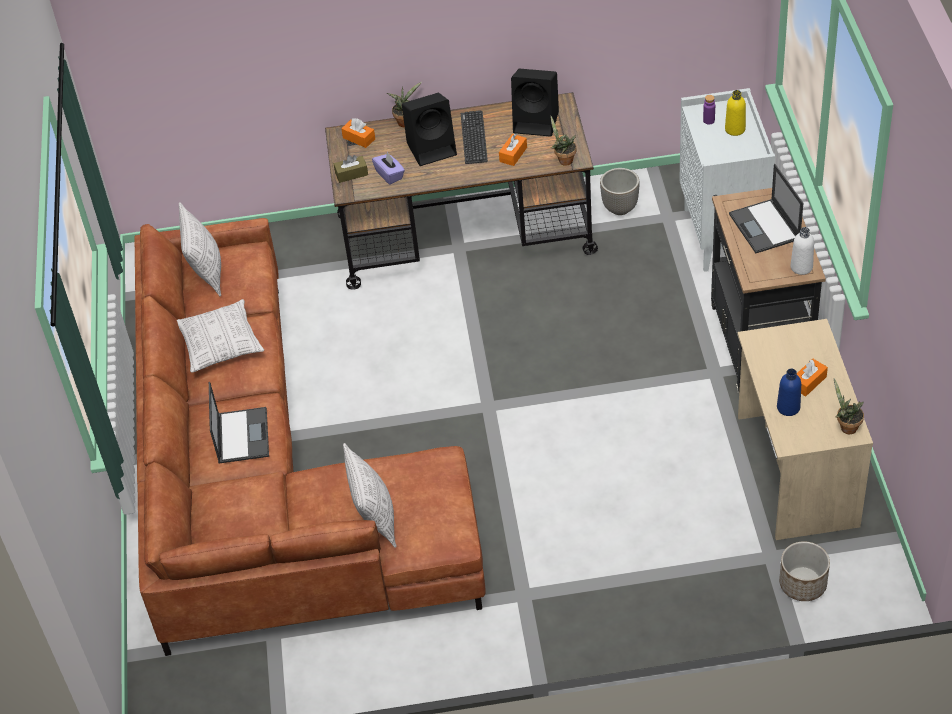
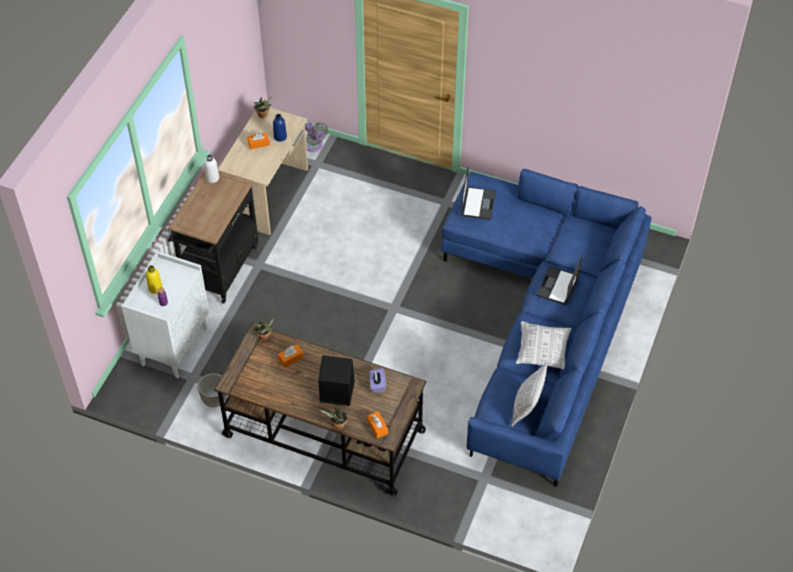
camera: 155 degrees left, 5 degrees up
brown sofa [134,218,486,656] -> blue sofa [441,169,652,487]
brown tissue box [334,155,368,183] -> none
pillow [343,443,397,548] -> none
keyboard [461,110,488,164] -> none
black speaker [511,69,559,137] -> none
laptop [729,164,803,253] -> laptop moved to [461,168,496,220]
planter [779,541,830,601] -> grey fan [305,122,328,152]

